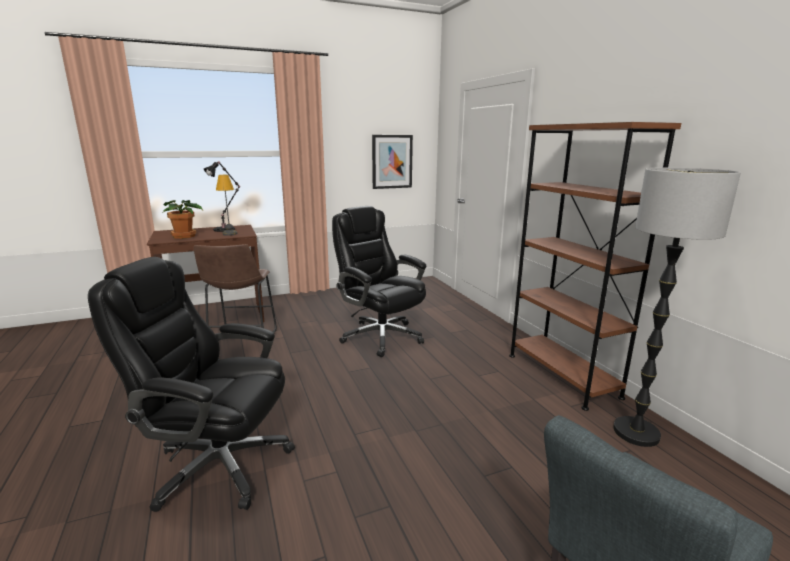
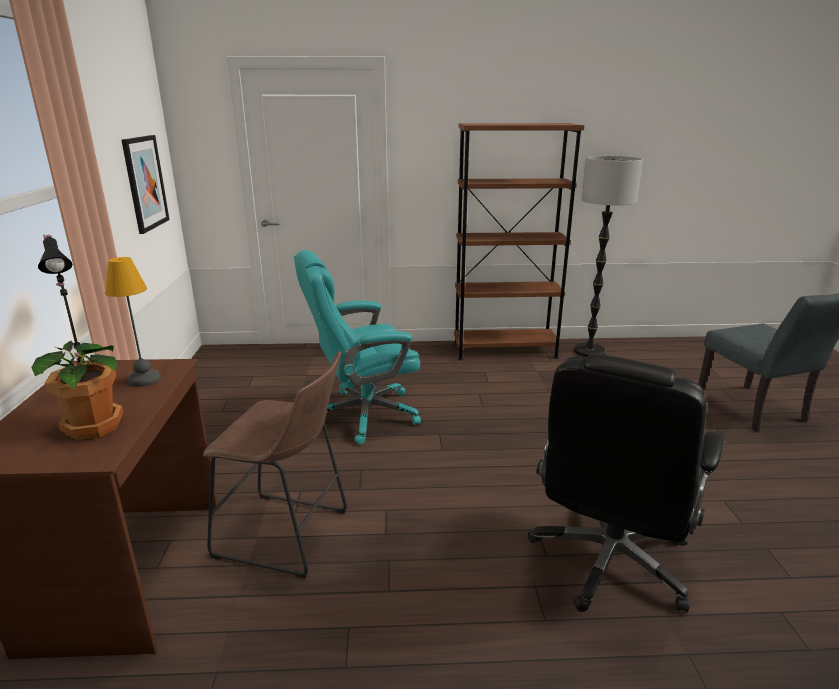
camera: 70 degrees left, 5 degrees up
black office chair [332,206,426,357] -> turquoise office chair [294,250,421,445]

